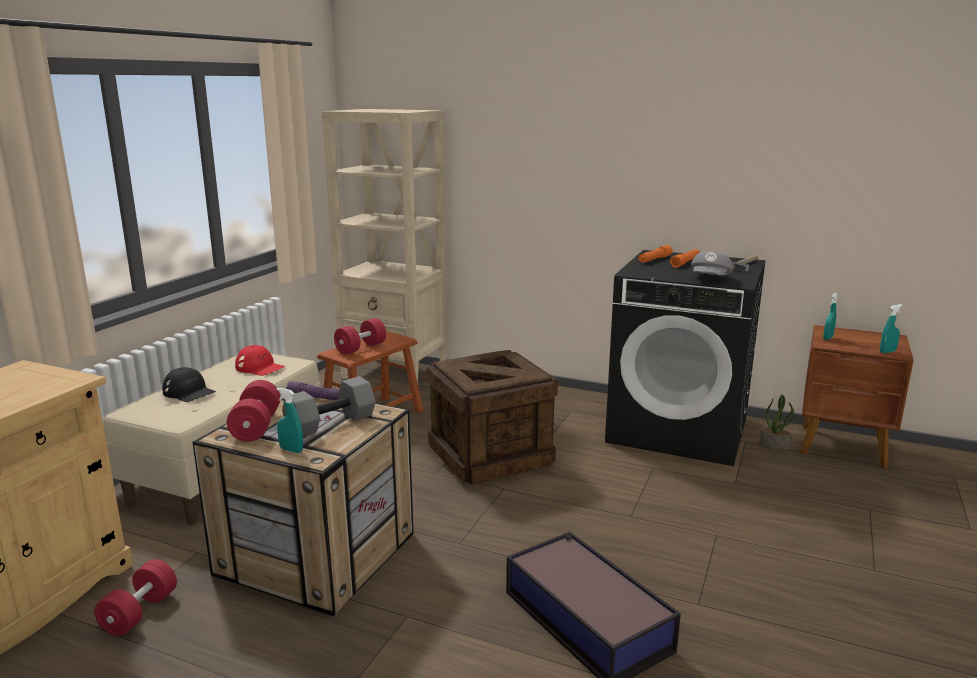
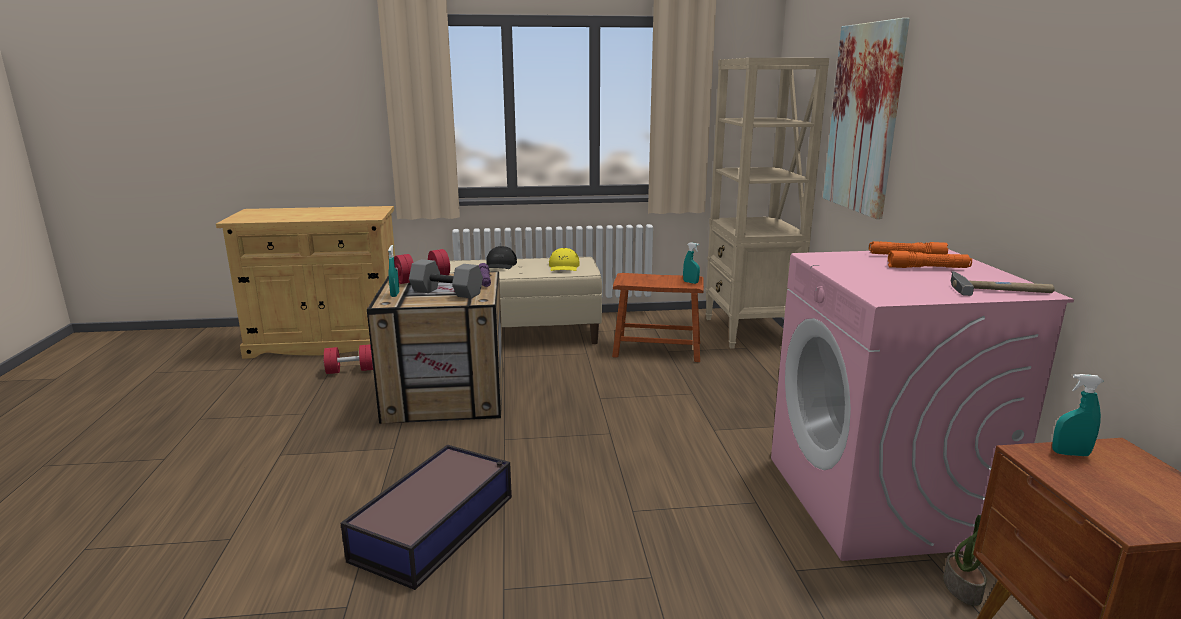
camera: 60 degrees right, 0 degrees up
red cap [235,345,285,376] -> yellow cap [549,248,580,271]
red dumbbell [334,318,386,355] -> none
crate [427,350,558,485] -> none
black washing machine [605,250,766,466] -> pink washing machine [771,249,1074,561]
grey cap [691,251,733,275] -> none
turquoise spray bottle [880,304,903,353] -> turquoise spray bottle moved to [683,242,700,284]
none -> picture [823,18,910,219]

